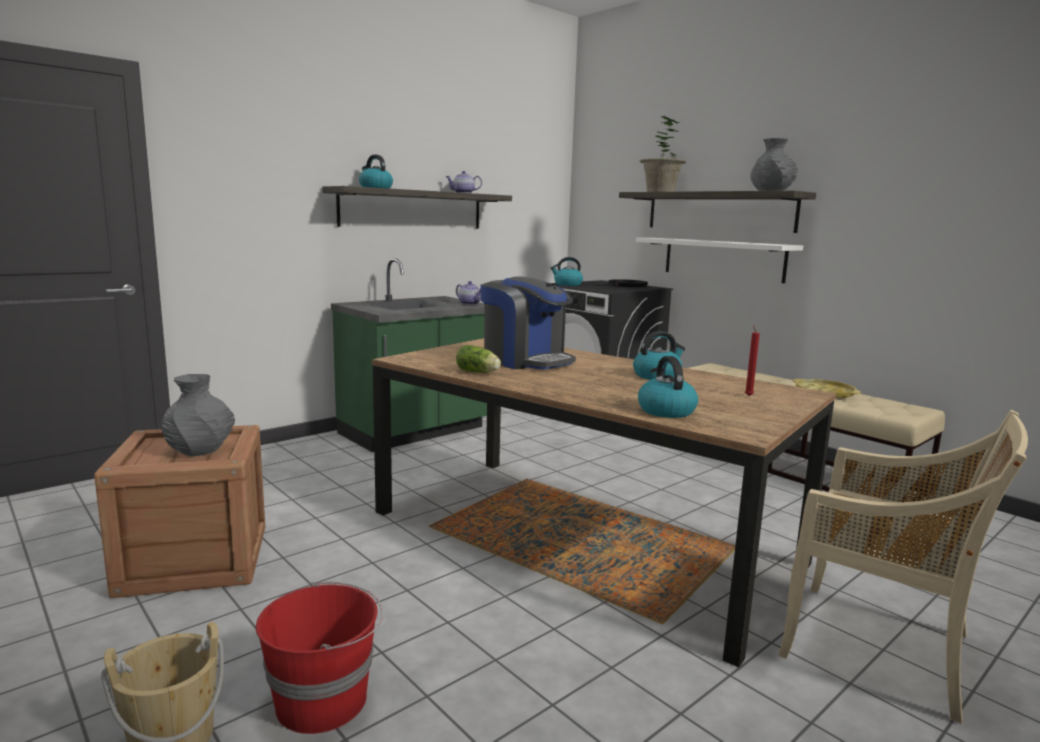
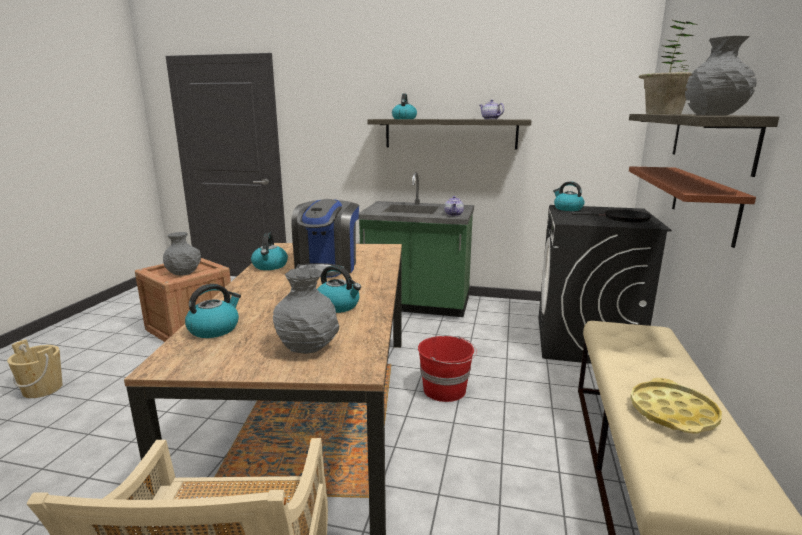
camera: 55 degrees right, 5 degrees up
red bucket [256,582,383,734] -> red bucket moved to [418,336,477,402]
lettuce [456,345,501,373] -> kettle [251,233,288,270]
white shelf [636,238,803,283] -> brown shelf [629,166,756,248]
red candle [745,325,760,396] -> grey vase [273,268,339,354]

